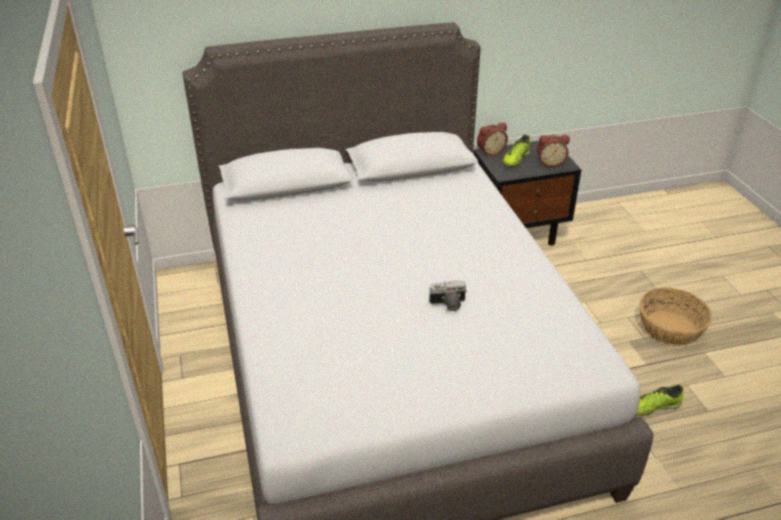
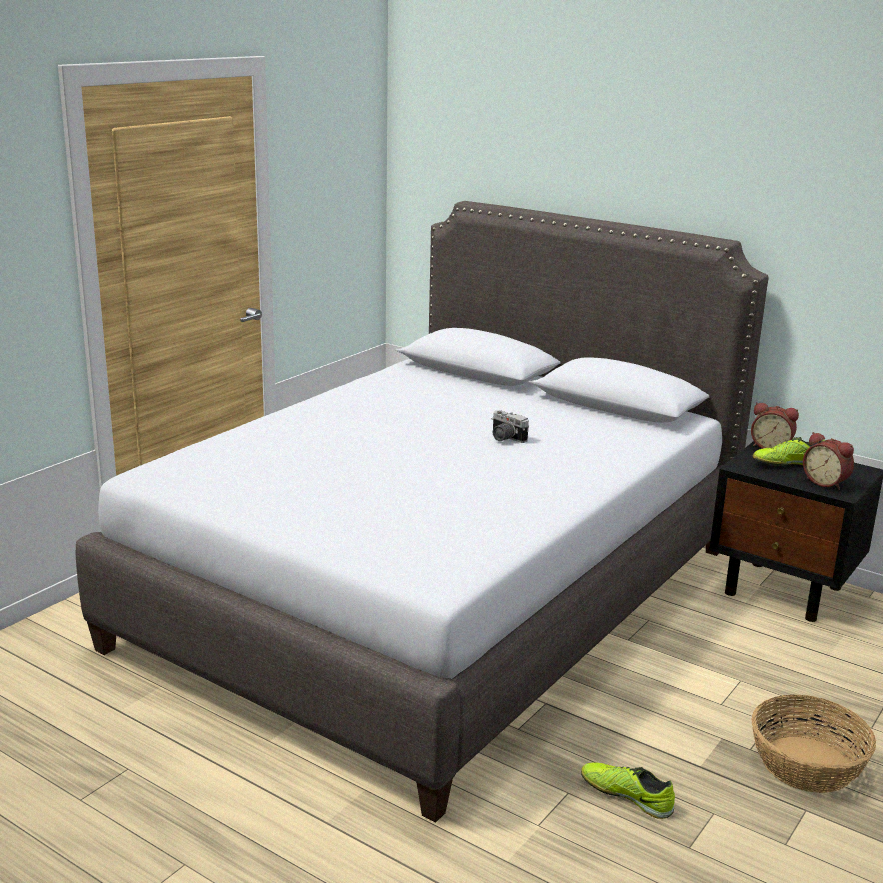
camera: 50 degrees right, 15 degrees down
camera [429,280,467,311] -> camera moved to [491,410,529,443]

